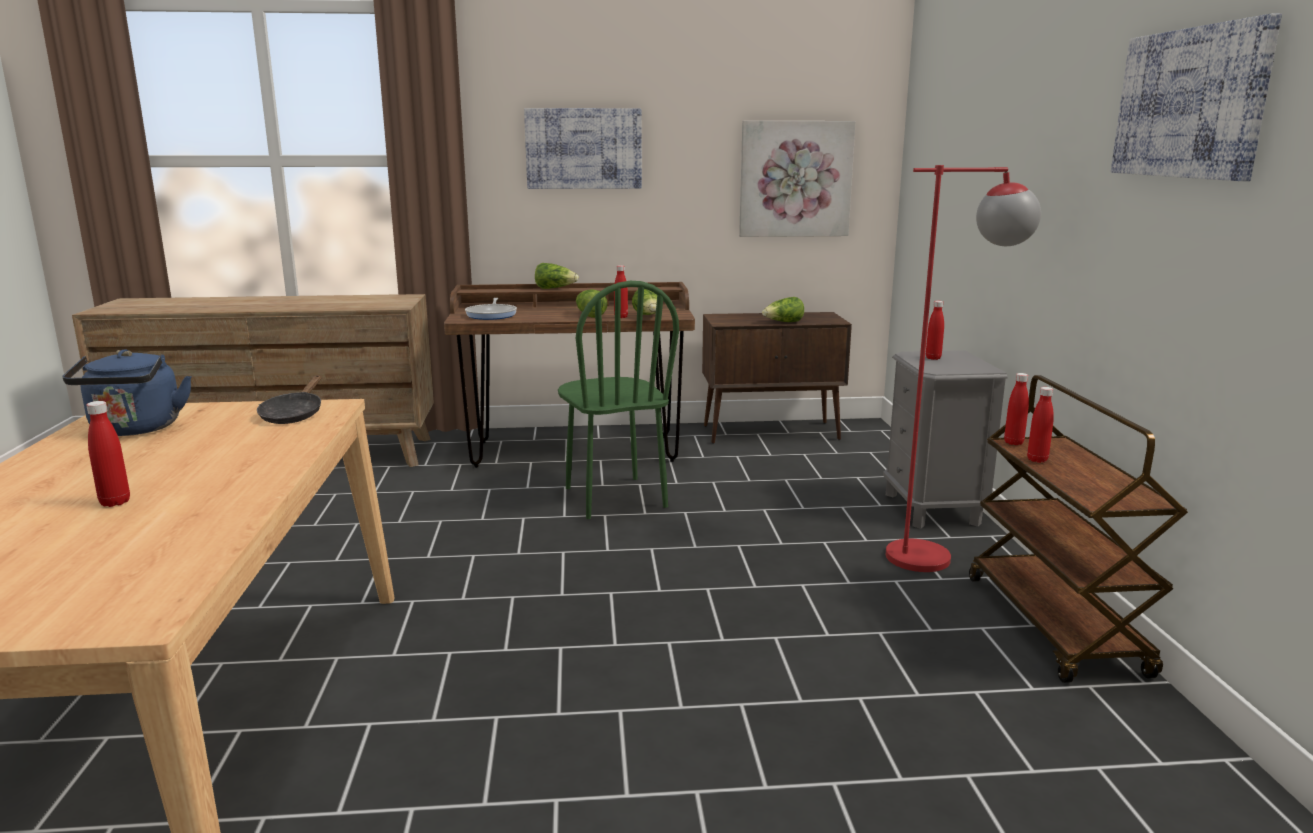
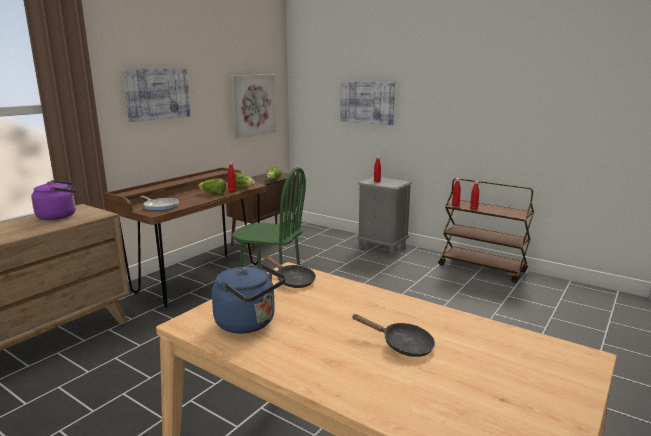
camera: 50 degrees left, 0 degrees up
red bottle [86,401,130,507] -> black frying pan [352,314,435,357]
lettuce [535,263,579,289] -> none
red floor lamp [886,165,1041,572] -> none
picture [1111,14,1282,181] -> picture moved to [340,81,395,125]
none -> purple kettle [31,180,76,220]

